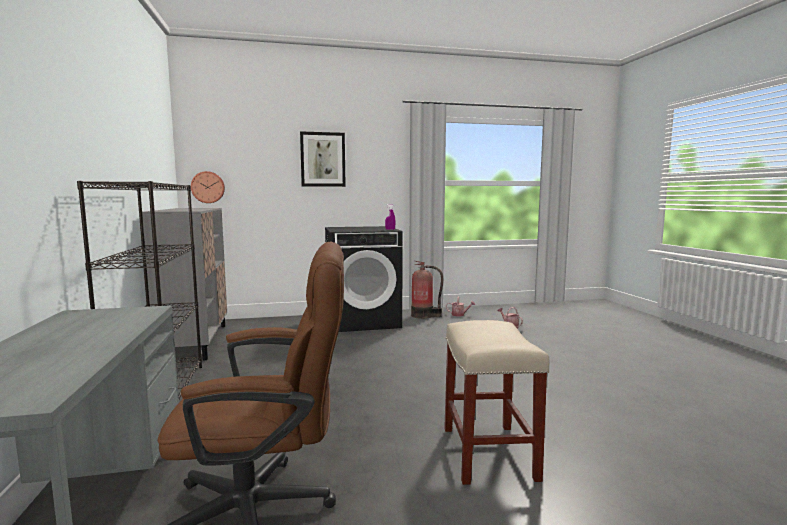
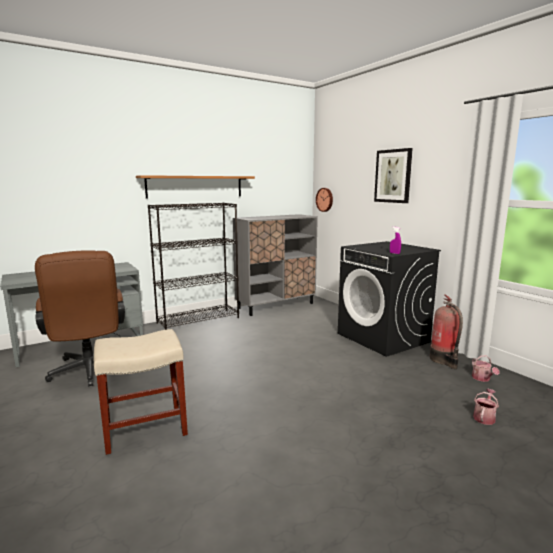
camera: 70 degrees right, 5 degrees up
none -> shelf [136,175,255,198]

